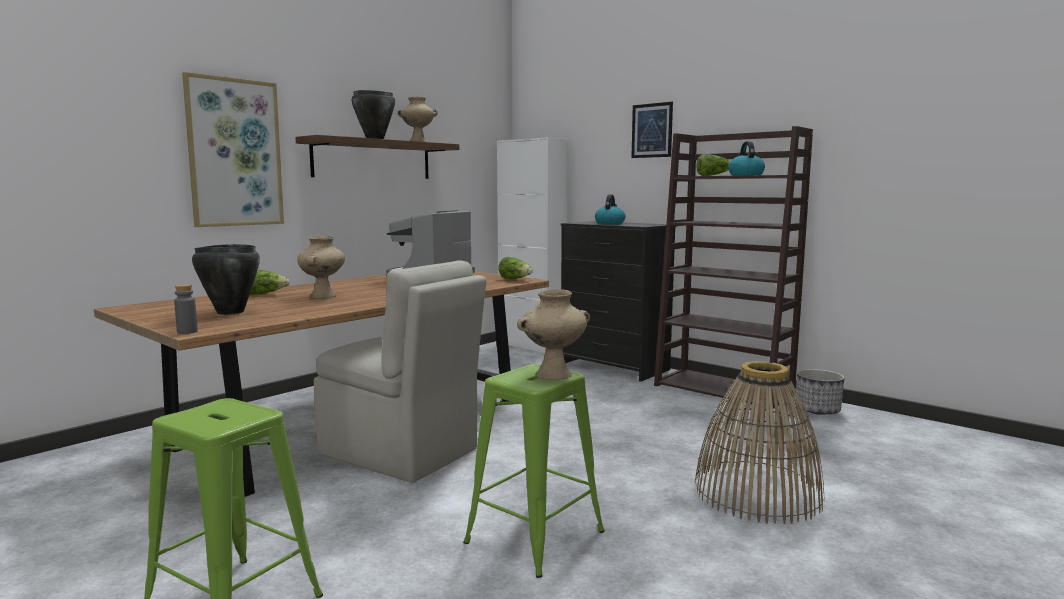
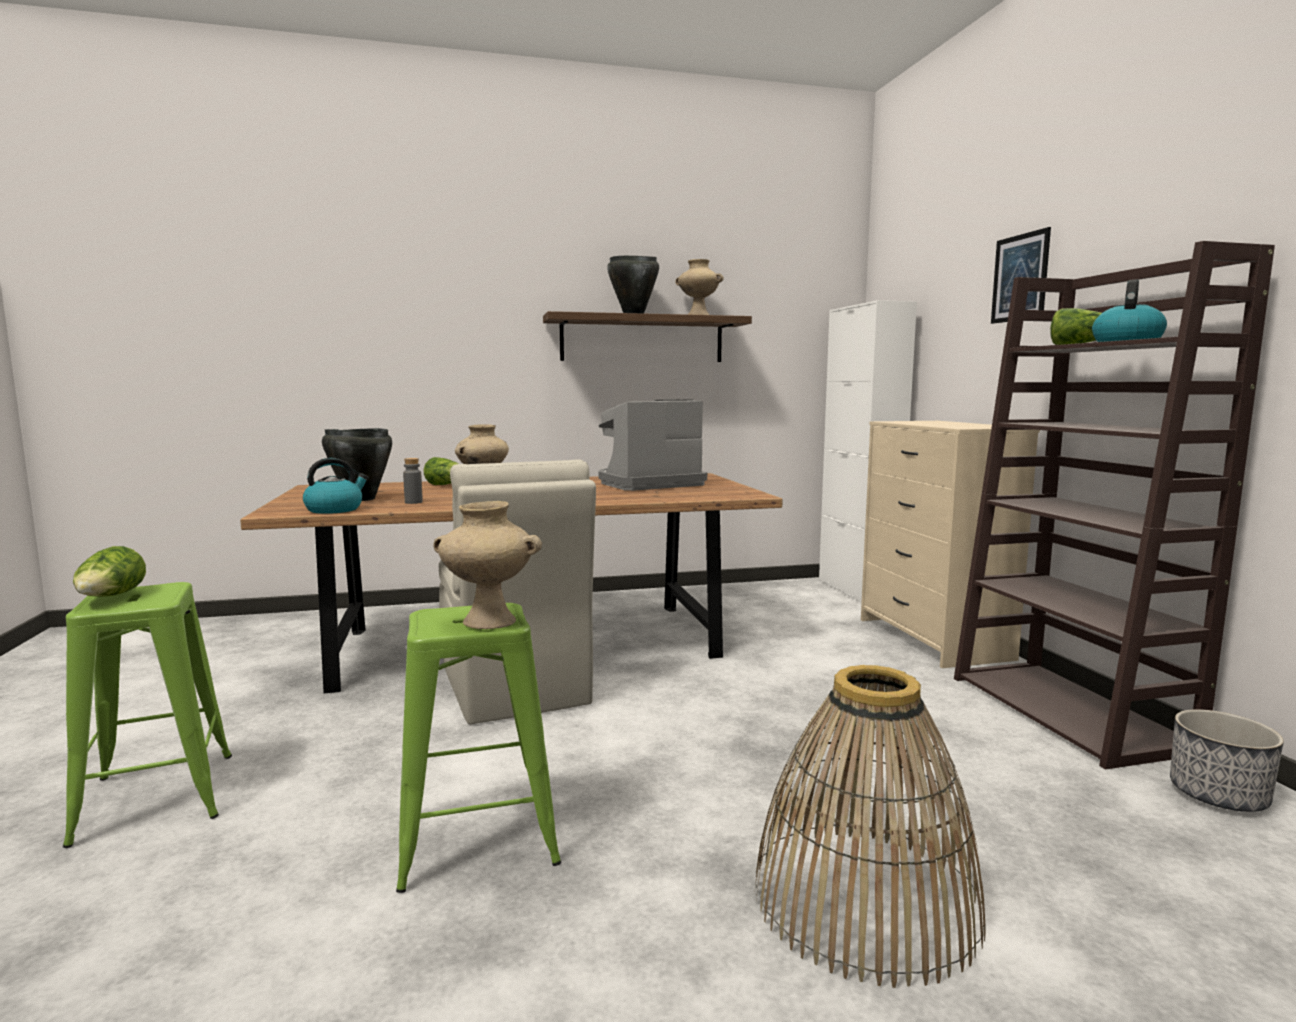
camera: 35 degrees right, 0 degrees up
grey bottle [174,284,198,334] -> grey bottle moved to [403,458,423,504]
picture [182,72,284,227] -> none
lettuce [498,257,533,279] -> lettuce moved to [73,546,146,597]
black dresser [561,221,676,382] -> beige dresser [861,421,1040,668]
kettle [595,194,625,224] -> kettle moved to [303,458,369,514]

